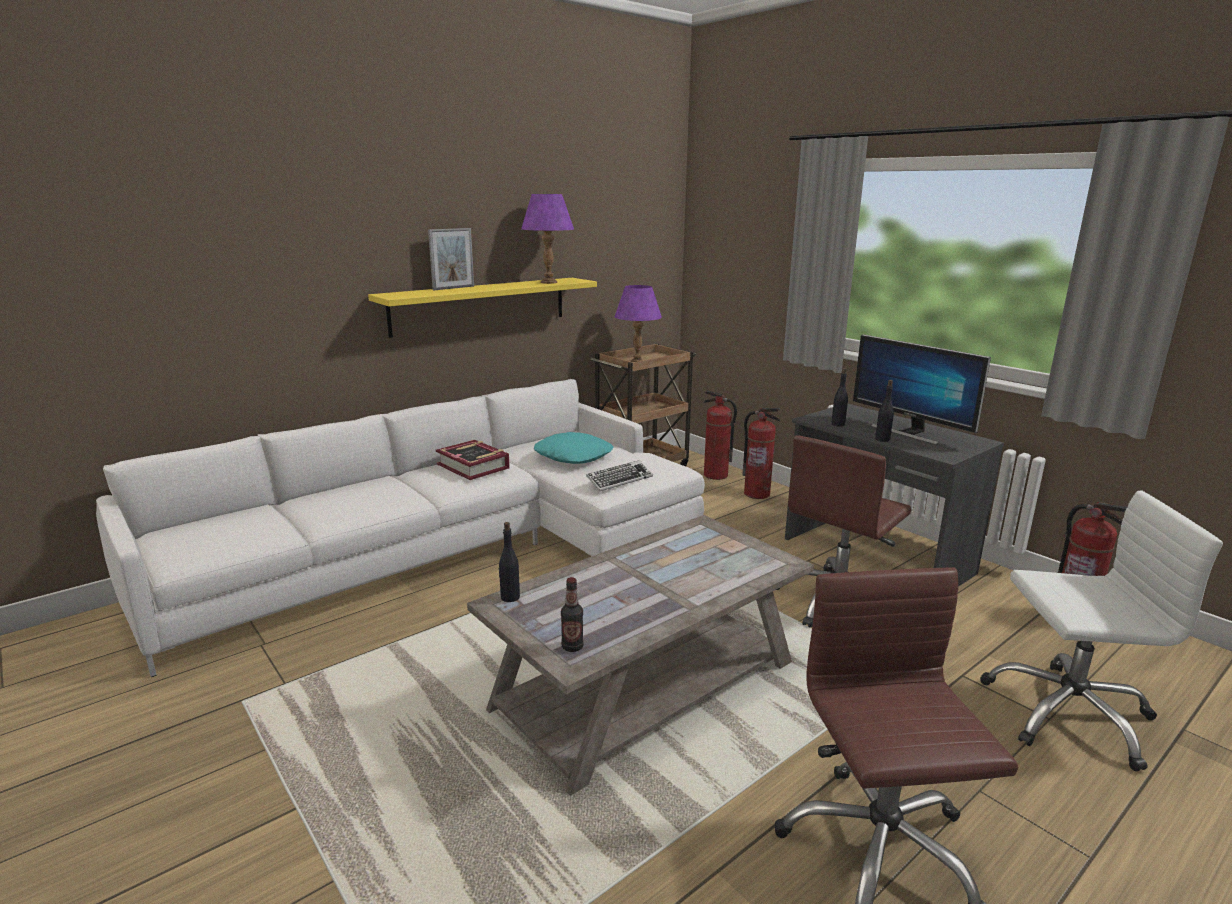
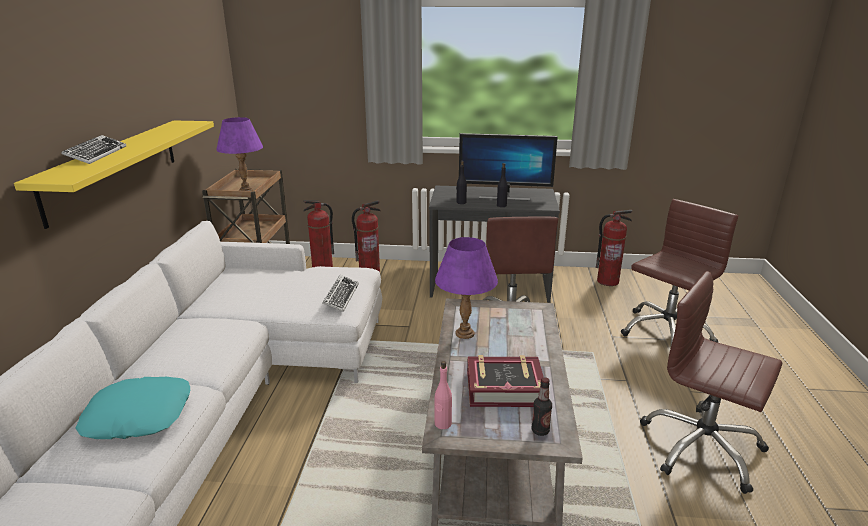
camera: 45 degrees left, 5 degrees up
picture frame [428,228,474,290] -> keyboard [61,135,126,164]
book [436,440,510,480] -> book moved to [467,355,544,407]
black bottle [498,522,520,602] -> pink bottle [435,361,452,429]
purple table lamp [521,194,574,284] -> purple table lamp moved to [435,237,498,339]
turquoise pillow [534,432,613,464] -> turquoise pillow moved to [75,377,190,439]
white office chair [980,491,1223,771] -> brown office chair [621,199,738,349]

